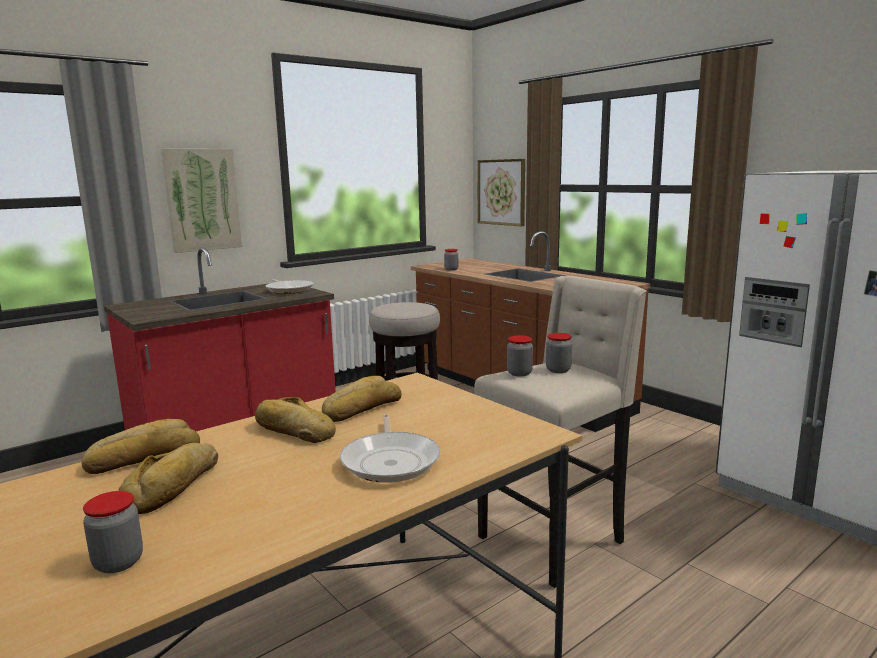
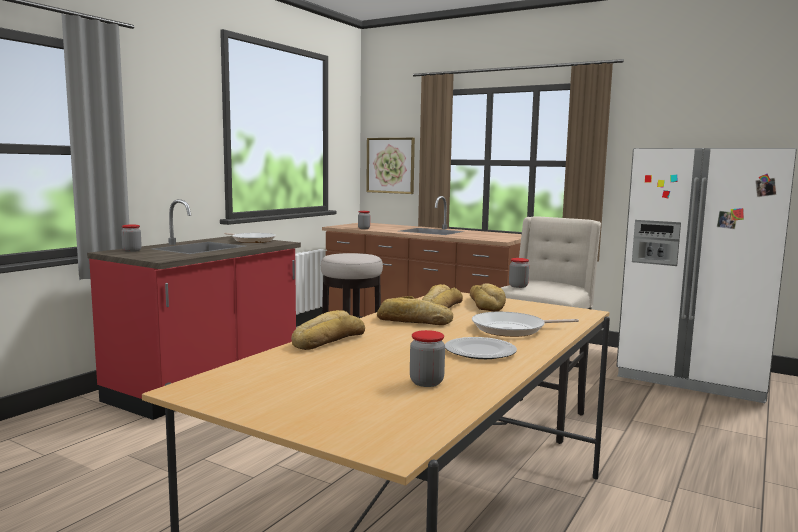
camera: 20 degrees left, 5 degrees down
bread [118,443,218,514] -> bread moved to [470,284,506,312]
picture [161,149,242,253] -> none
frying pan [340,415,440,483] -> frying pan turned 105 degrees clockwise [472,312,579,337]
jar [546,333,572,373] -> jar moved to [121,224,142,252]
none -> plate [445,337,517,359]

